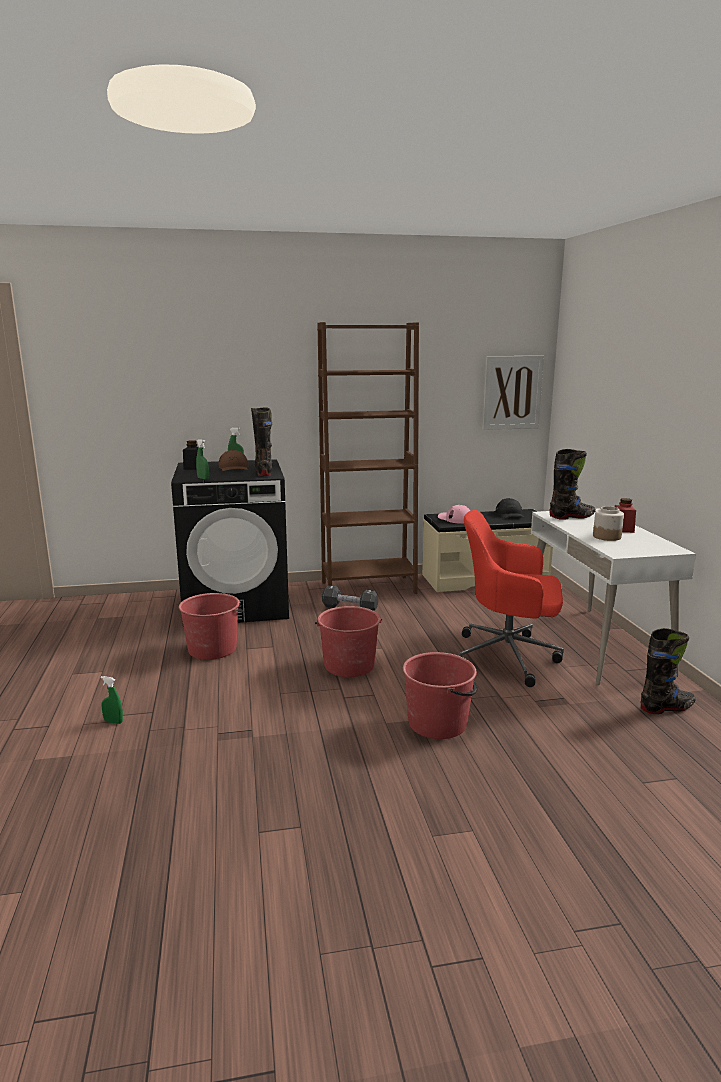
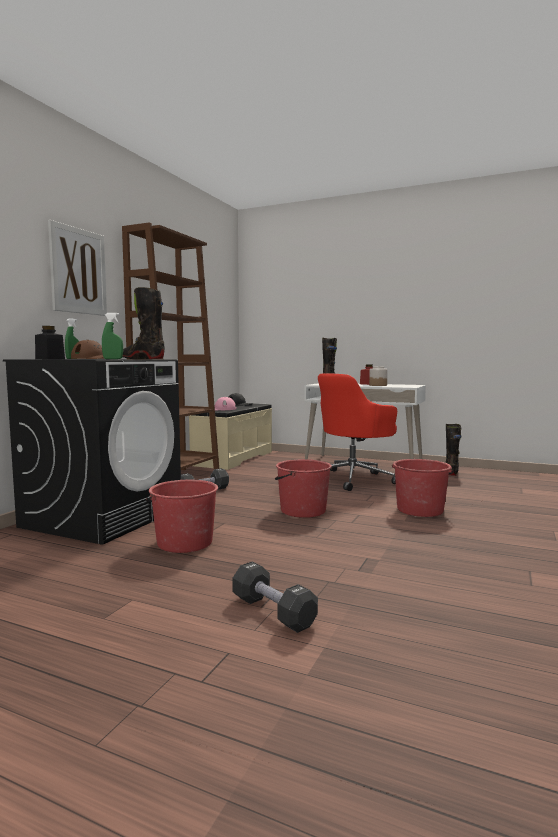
camera: 55 degrees left, 10 degrees down
green spray bottle [100,676,123,724] -> black dumbbell [232,561,318,633]
picture [483,356,544,430] -> picture moved to [48,220,107,316]

